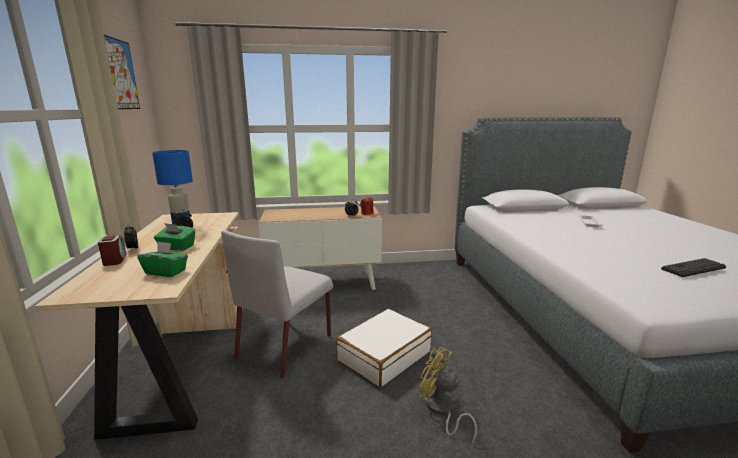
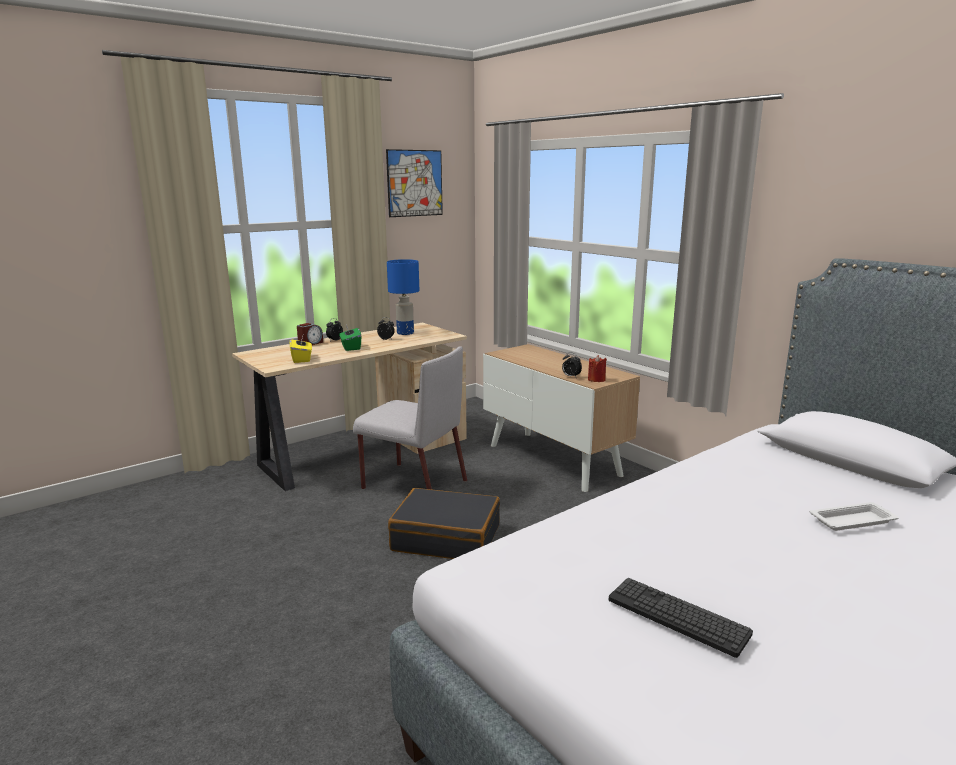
camera: 60 degrees right, 0 degrees up
green tissue box [137,242,188,277] -> yellow tissue box [289,336,312,363]
grey chair [221,230,333,379] -> grey chair turned 150 degrees counterclockwise [353,346,467,489]
white suitcase [337,309,432,388] -> black suitcase [388,488,500,559]
yellow fan [419,347,477,444] -> none

